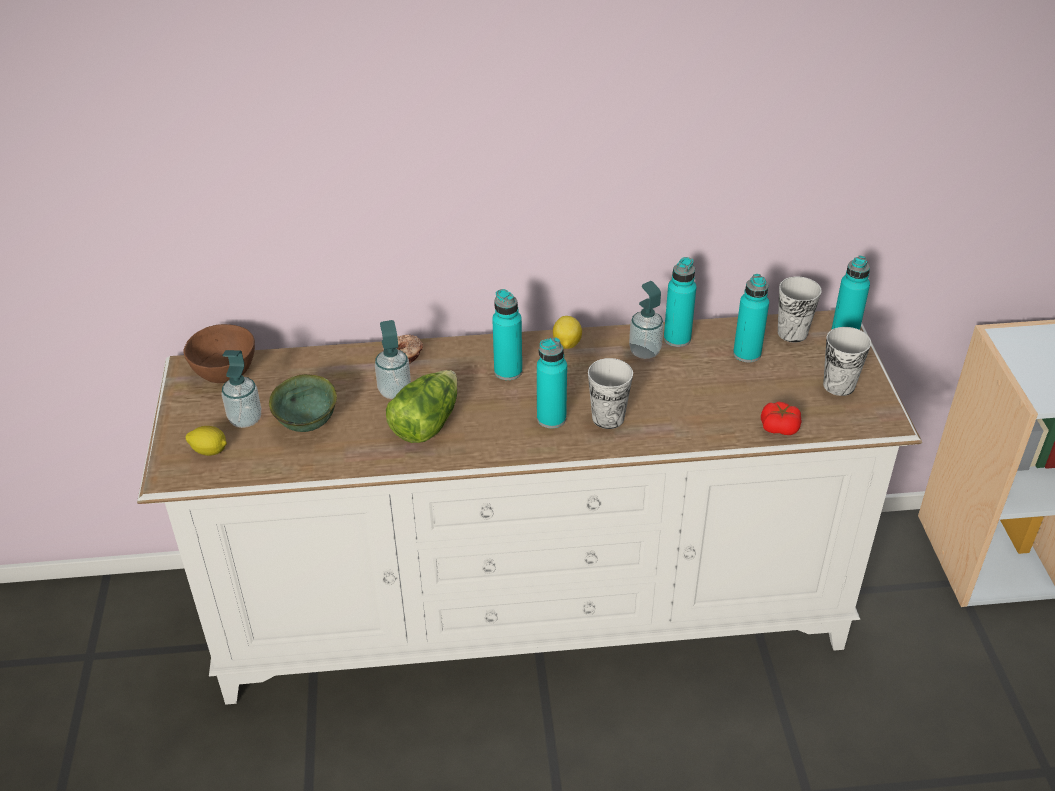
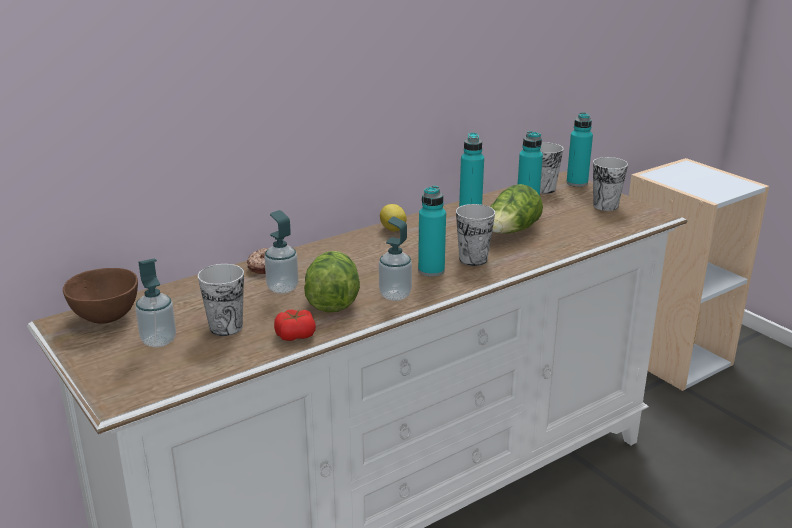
camera: 30 degrees left, 15 degrees down
lemon [186,426,227,456] -> none
green bowl [269,374,337,432] -> cup [198,264,244,336]
turquoise bottle [492,289,522,380] -> none
soap dispenser [629,281,664,359] -> soap dispenser moved to [379,216,412,301]
tomato [761,402,802,435] -> tomato moved to [274,309,316,341]
none -> lettuce [490,184,543,233]

